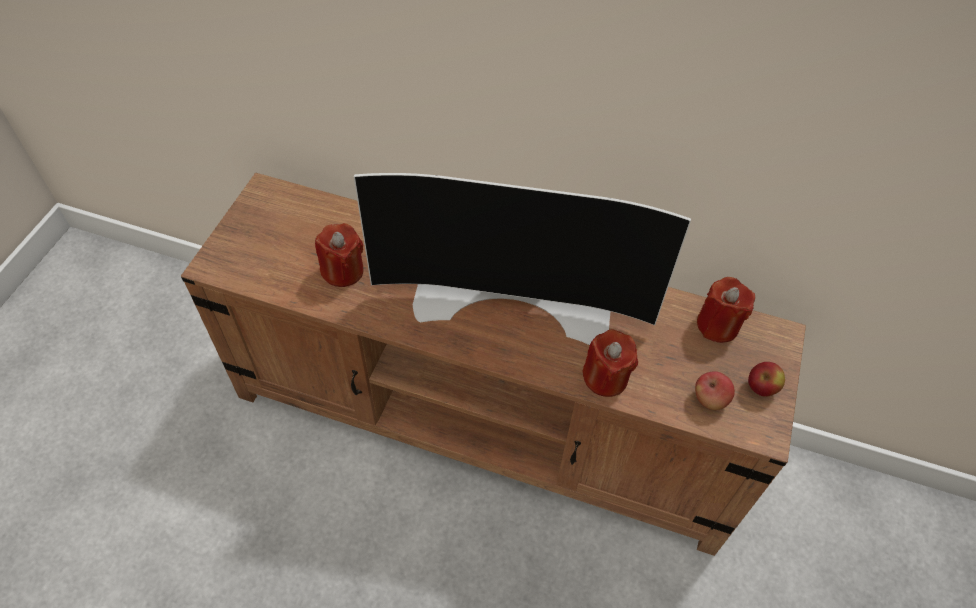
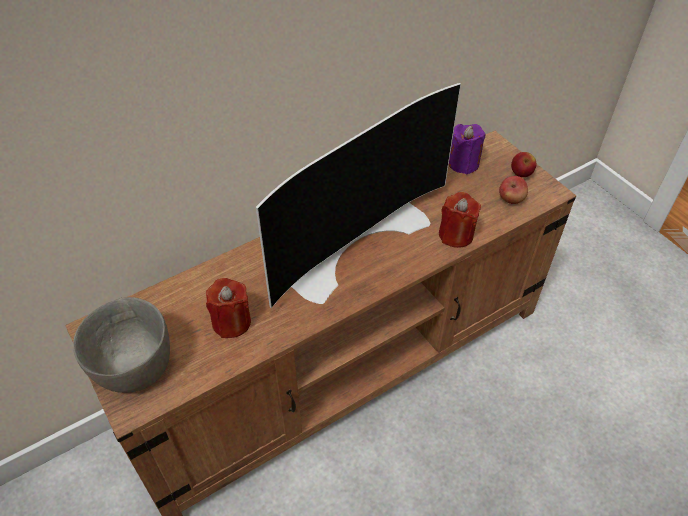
camera: 50 degrees left, 5 degrees down
red candle [697,277,755,343] -> purple candle [449,124,486,174]
none -> grey bowl [73,297,170,393]

